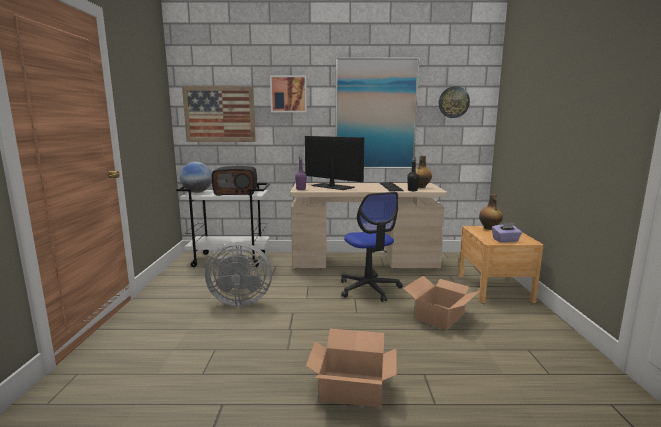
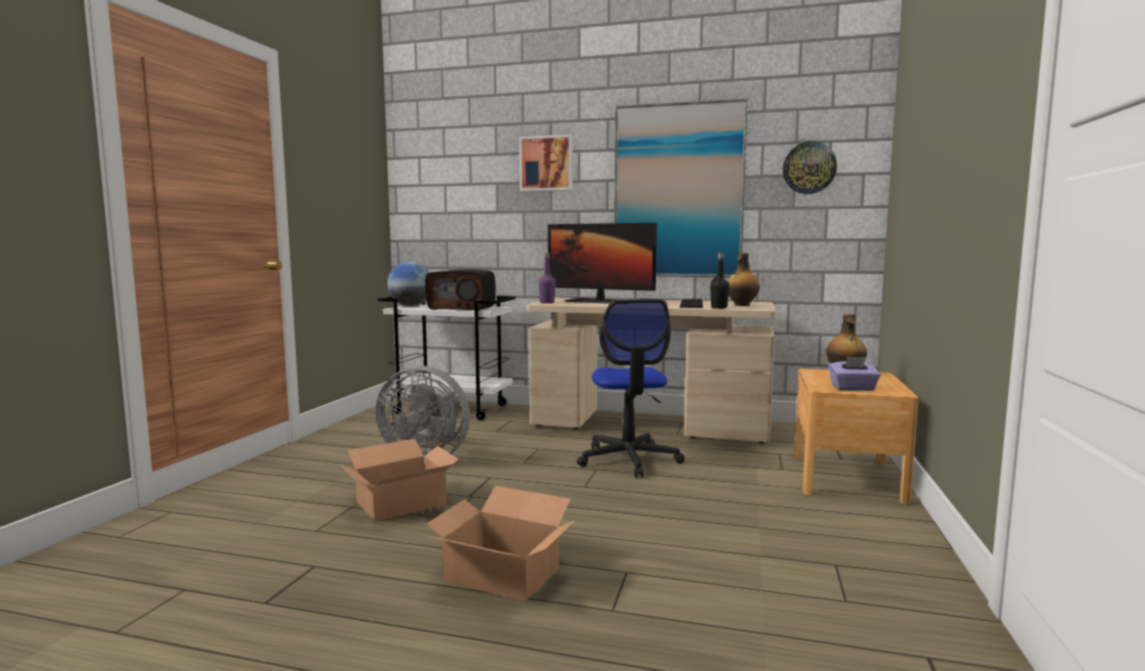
camera: 15 degrees right, 5 degrees down
picture [182,86,256,142] -> none
monitor [305,136,364,190] -> monitor turned 150 degrees clockwise [548,223,657,304]
cardboard box [403,276,481,330] -> cardboard box moved to [339,439,459,522]

